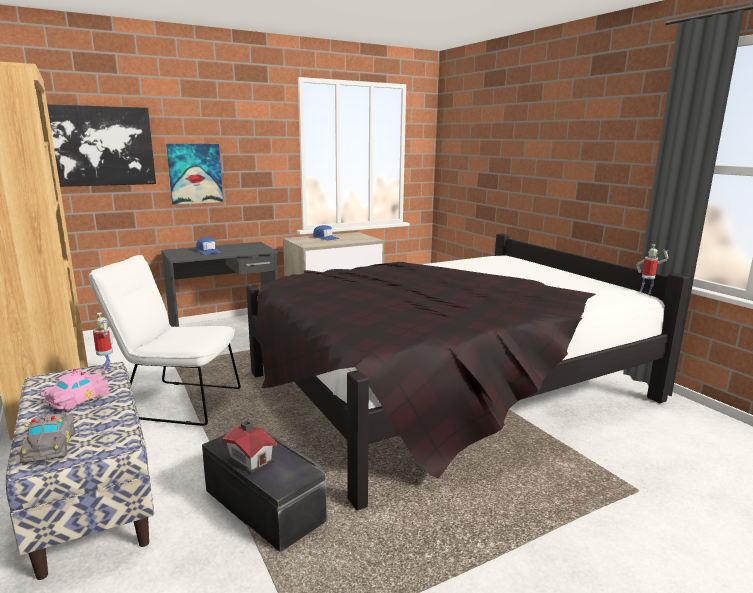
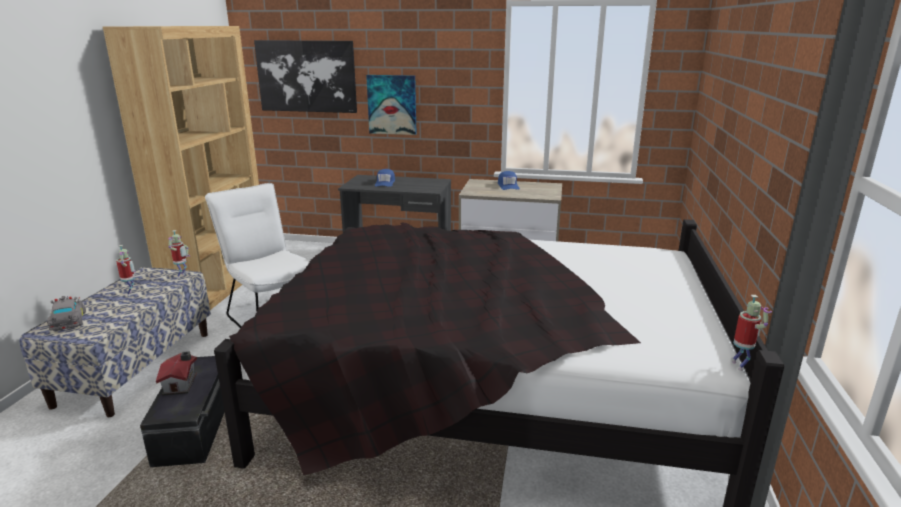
camera: 40 degrees right, 5 degrees up
grey toy car [20,411,75,463] -> grey toy car turned 135 degrees clockwise [47,296,86,331]
pink toy car [40,368,110,410] -> toy robot [116,245,136,296]

